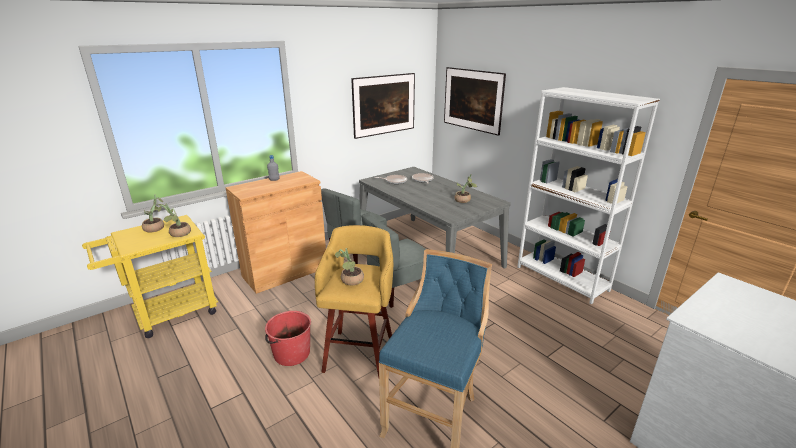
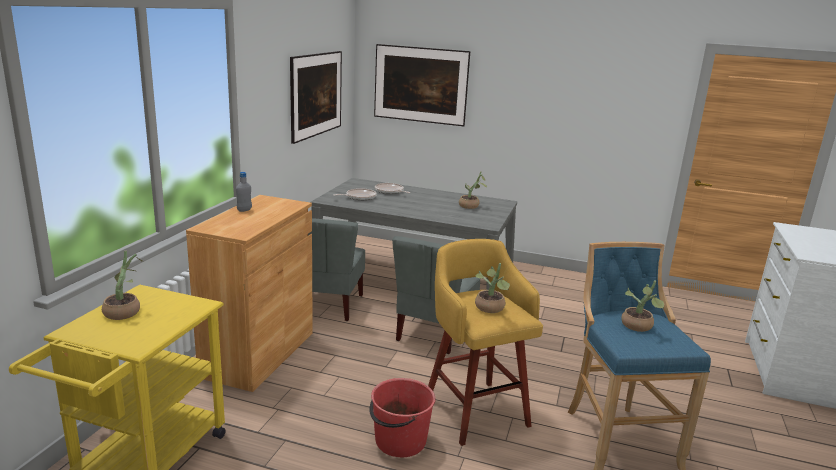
camera: 35 degrees left, 5 degrees down
potted plant [157,204,191,237] -> potted plant moved to [621,280,664,332]
white bookcase [517,87,660,304] -> none

